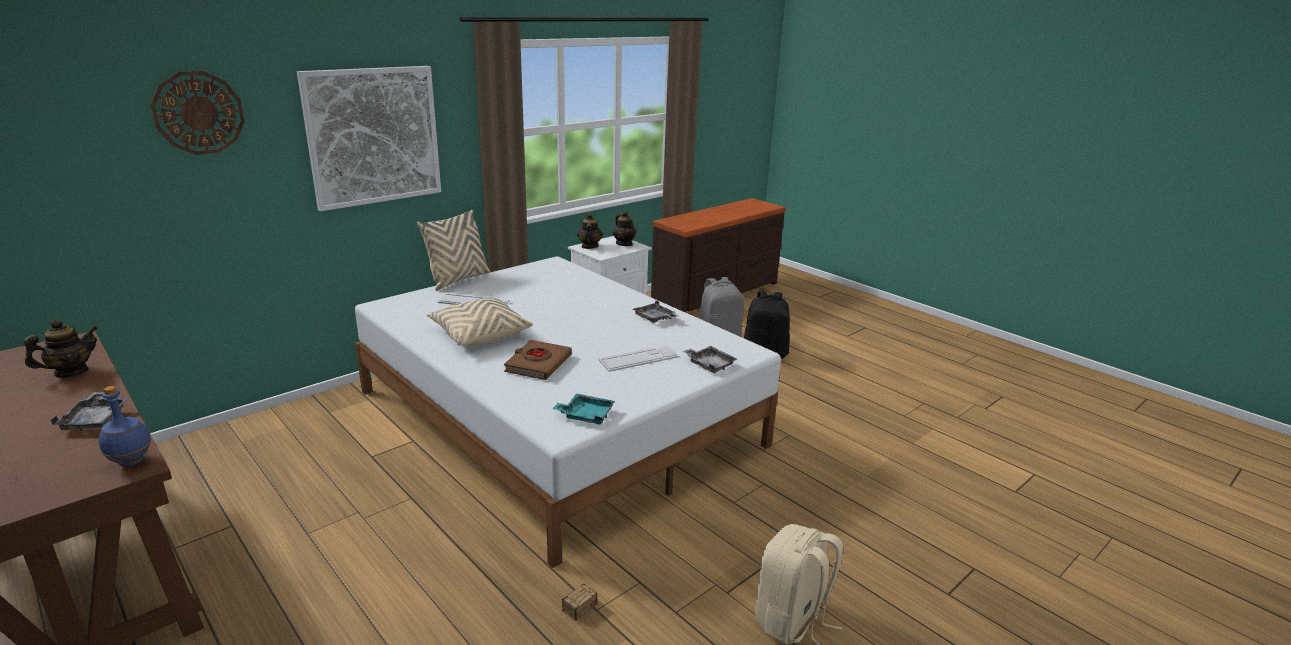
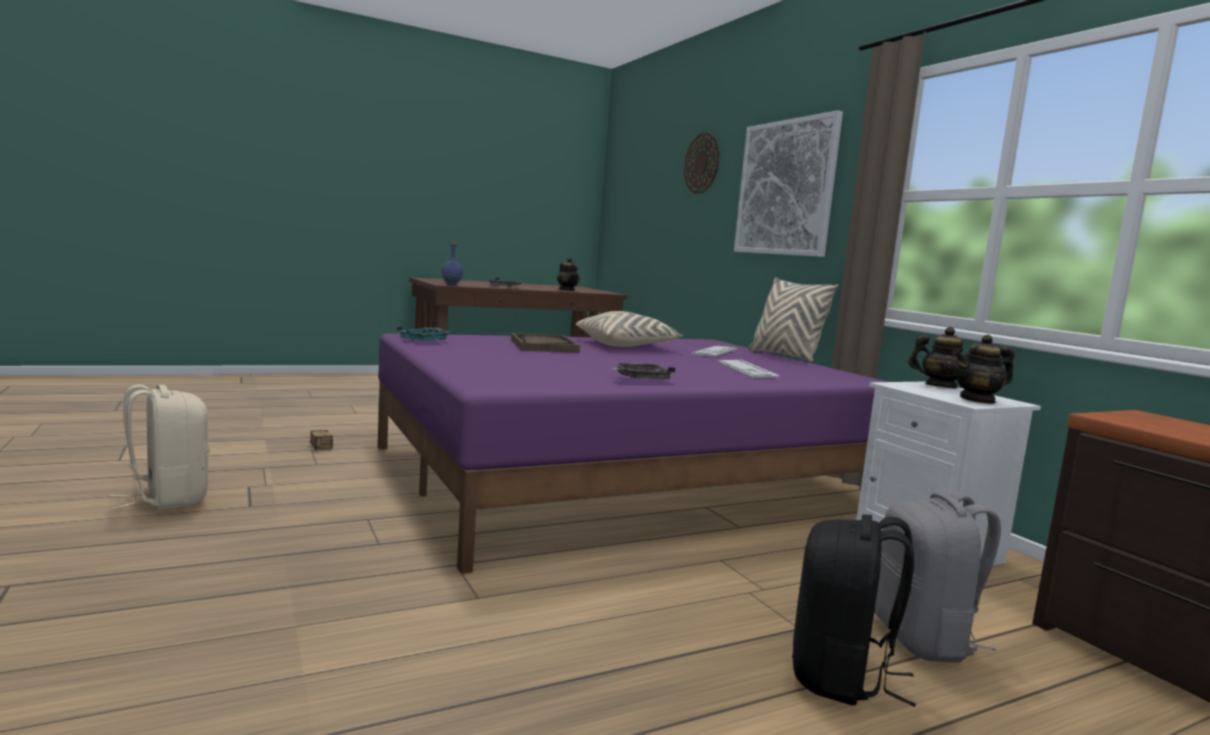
camera: 105 degrees right, 15 degrees down
white bed [355,256,781,568] -> purple bed [378,333,887,574]
brown book [504,340,572,380] -> brown tray [511,333,580,353]
keyboard [598,345,679,372] -> keyboard moved to [717,360,780,378]
grey tray [682,346,737,373] -> none

